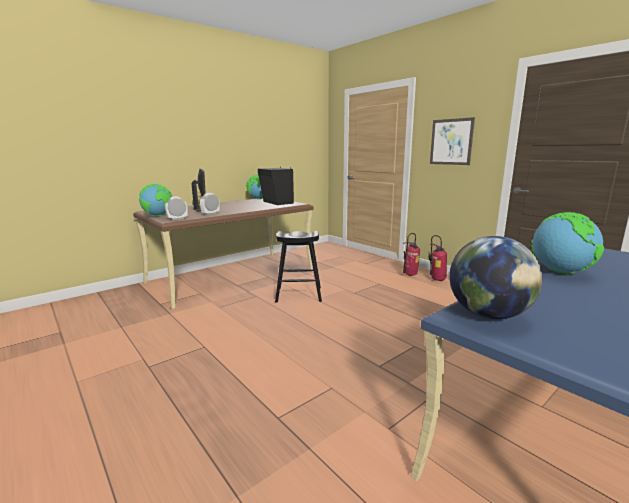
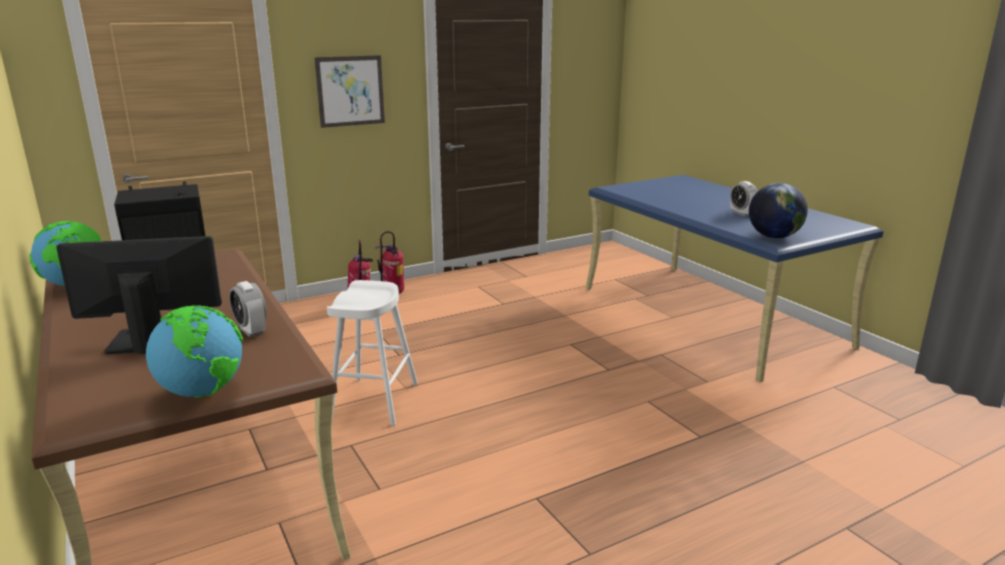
camera: 80 degrees left, 5 degrees up
alarm clock [165,196,188,220] -> alarm clock moved to [730,181,758,217]
black stool [275,231,322,303] -> white stool [327,280,418,426]
globe [531,212,604,274] -> none

